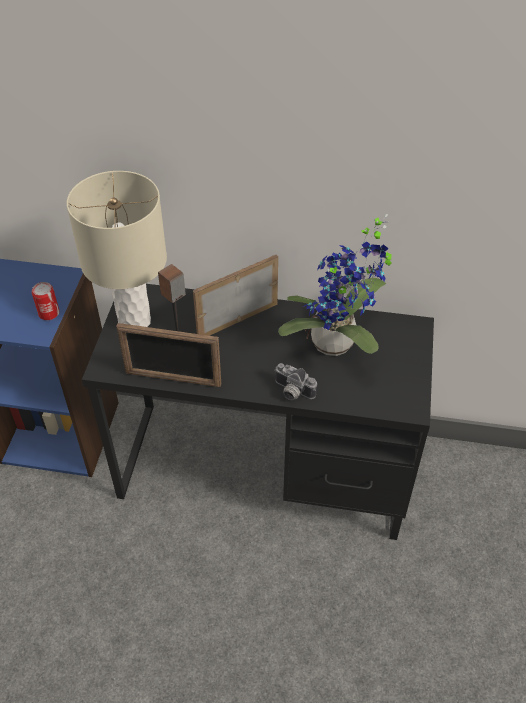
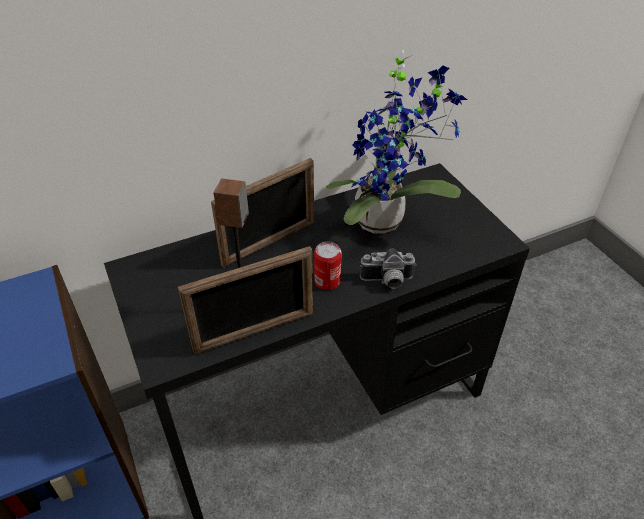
camera: 35 degrees left, 5 degrees down
can [32,282,59,320] -> can moved to [314,242,342,290]
beige table lamp [67,171,167,327] -> none
picture frame [193,255,278,336] -> picture frame turned 150 degrees counterclockwise [211,158,314,268]

